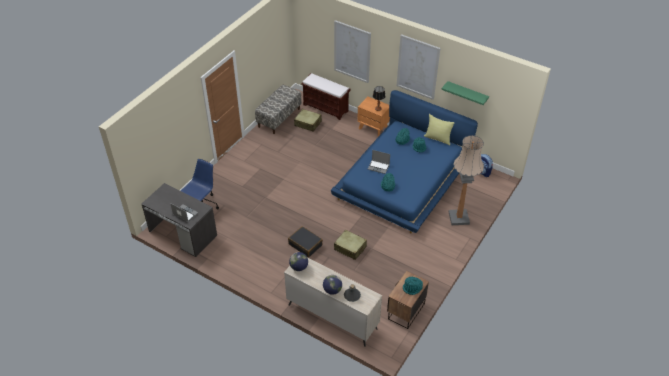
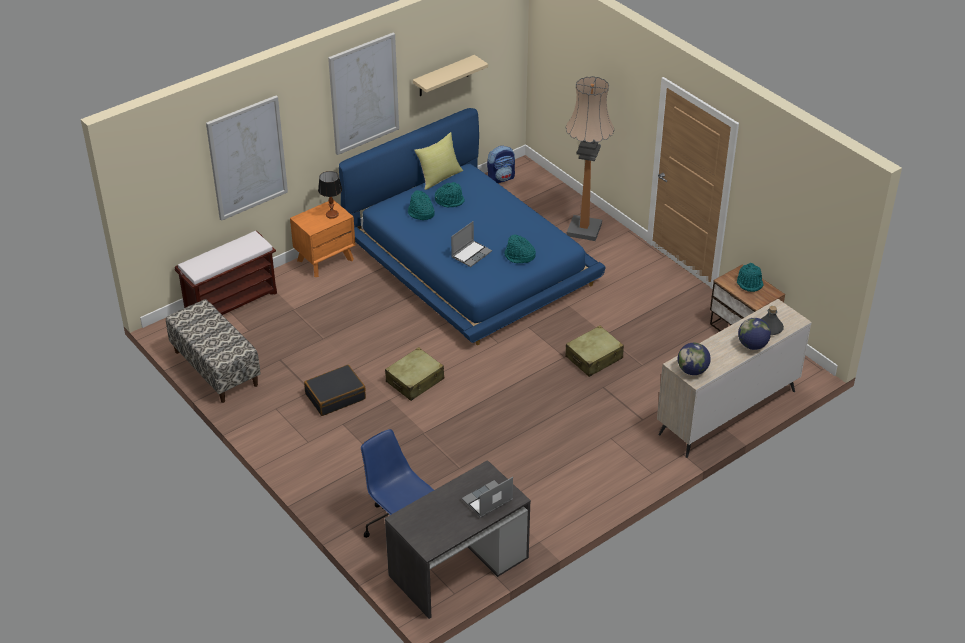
camera: 70 degrees left, 5 degrees down
black suitcase [288,226,323,257] -> black suitcase moved to [304,365,366,416]
beige suitcase [294,109,322,132] -> beige suitcase moved to [385,347,444,401]
green shelf [442,81,489,105] -> beige shelf [413,55,488,96]

